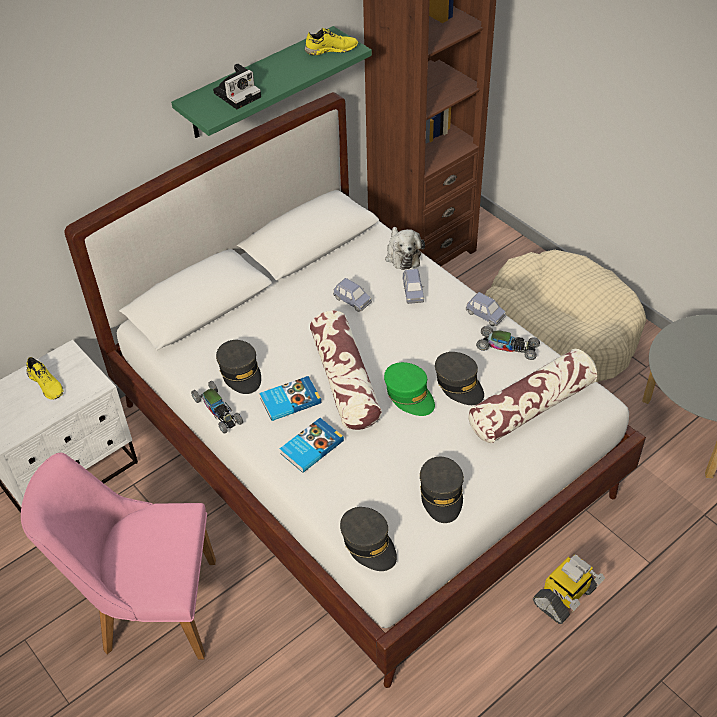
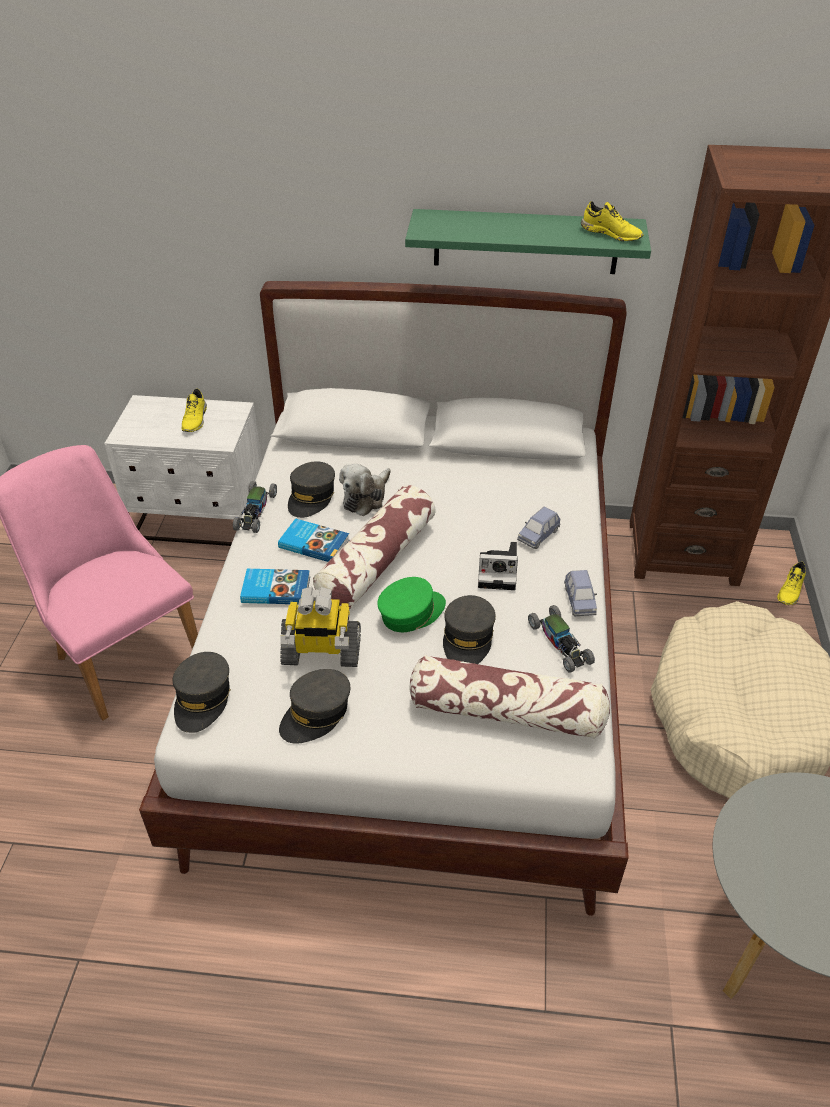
camera: 45 degrees right, 5 degrees down
camera [213,63,261,109] -> camera moved to [478,542,518,590]
blue toy car [333,278,372,312] -> none
green cap [384,362,435,416] -> green cap turned 135 degrees counterclockwise [377,577,446,632]
plush toy [385,227,425,270] -> plush toy moved to [339,464,391,516]
toy robot [533,554,605,624] -> toy robot moved to [280,587,361,667]
none -> yellow shoe [777,562,806,605]

